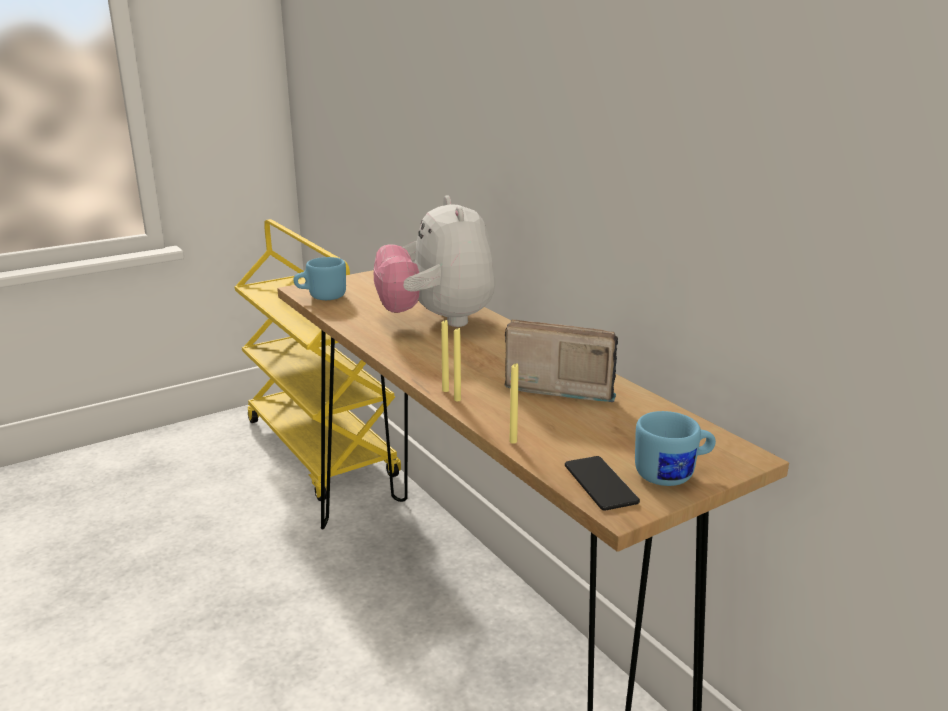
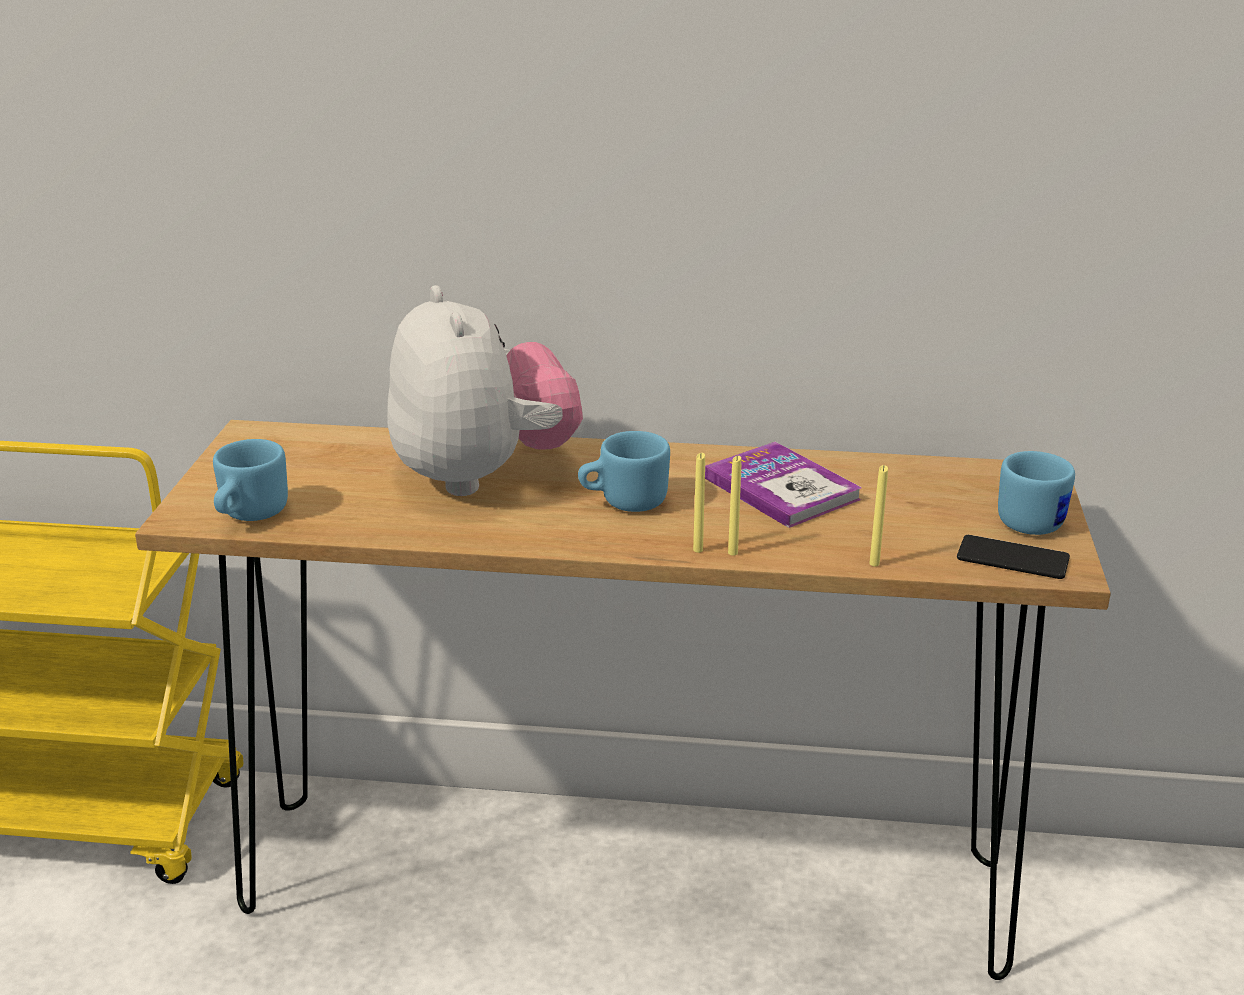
camera: 50 degrees left, 5 degrees up
plush toy [374,195,495,327] -> plush toy turned 135 degrees counterclockwise [387,285,583,496]
radio [505,319,618,402] -> book [705,442,862,528]
none -> blue mug [578,431,670,512]

